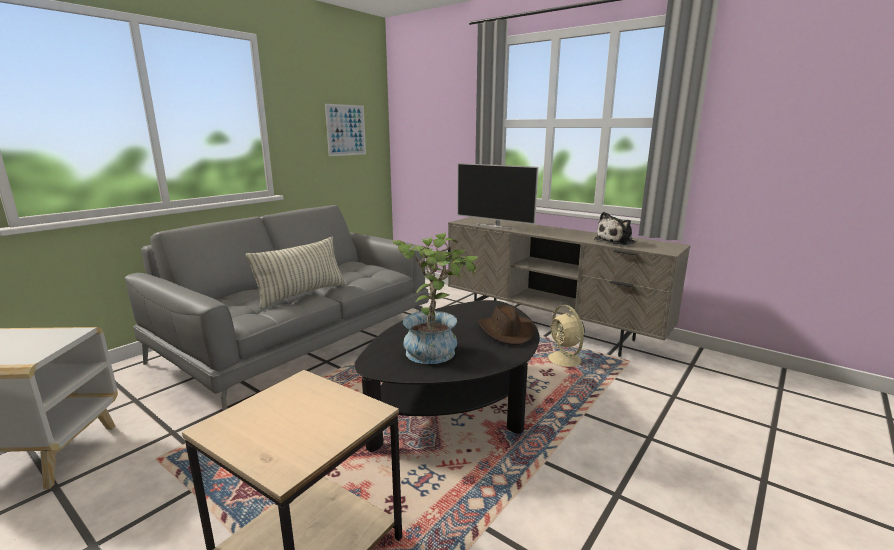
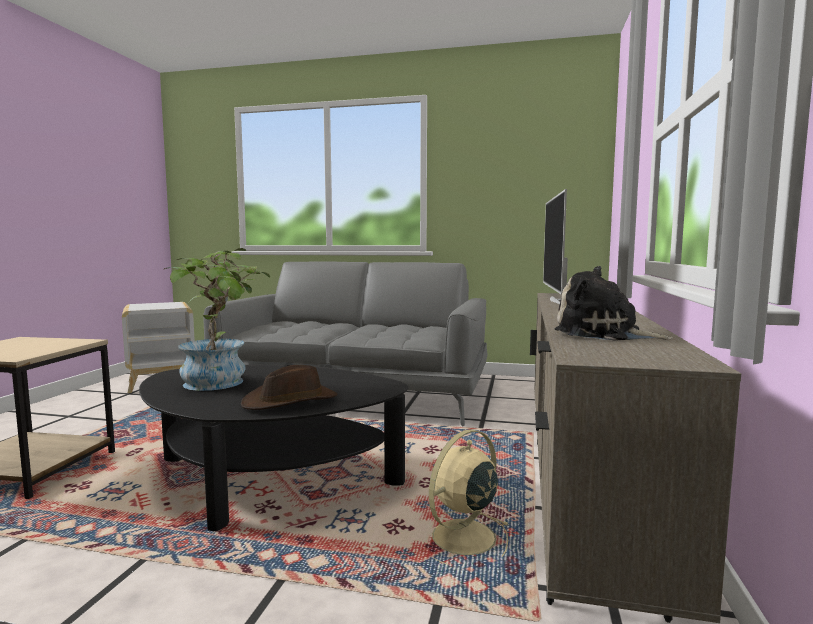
camera: 65 degrees right, 10 degrees down
pillow [246,237,346,309] -> none
picture [325,104,366,156] -> none

